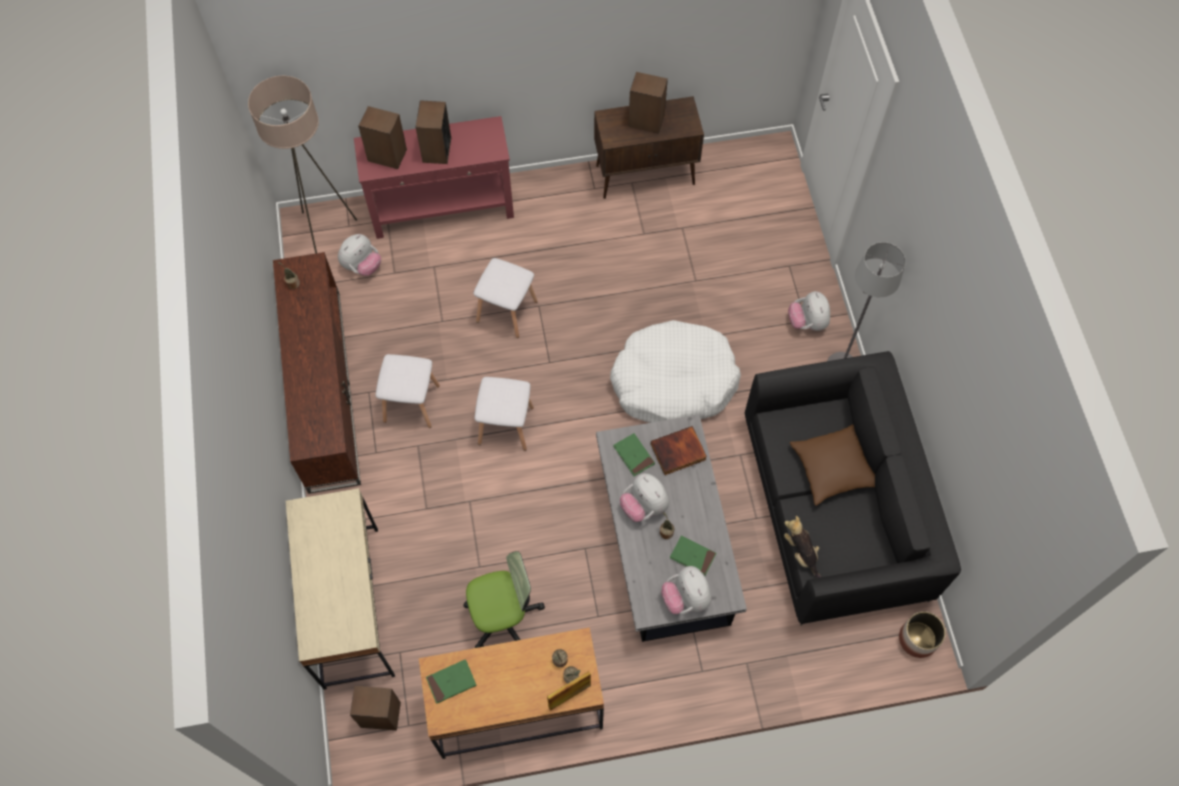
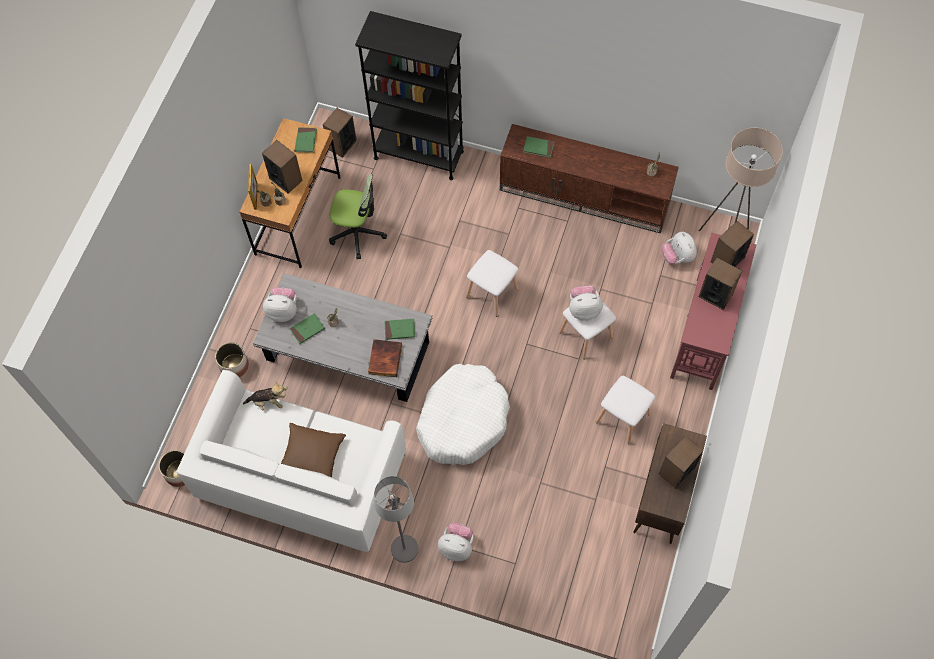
camera: 120 degrees right, 0 degrees up
beige desk [286,488,395,690] -> black bookcase [355,11,464,180]
white stool [375,354,440,428] -> white stool moved to [596,376,655,444]
office chair [463,551,545,648] -> office chair turned 90 degrees counterclockwise [329,174,387,259]
plush toy [620,473,669,522] -> plush toy moved to [569,285,603,321]
black sofa [745,351,961,625] -> white sofa [176,370,406,552]
none -> planter [215,342,249,377]
none -> speaker [262,140,303,193]
none -> green book [523,136,554,158]

